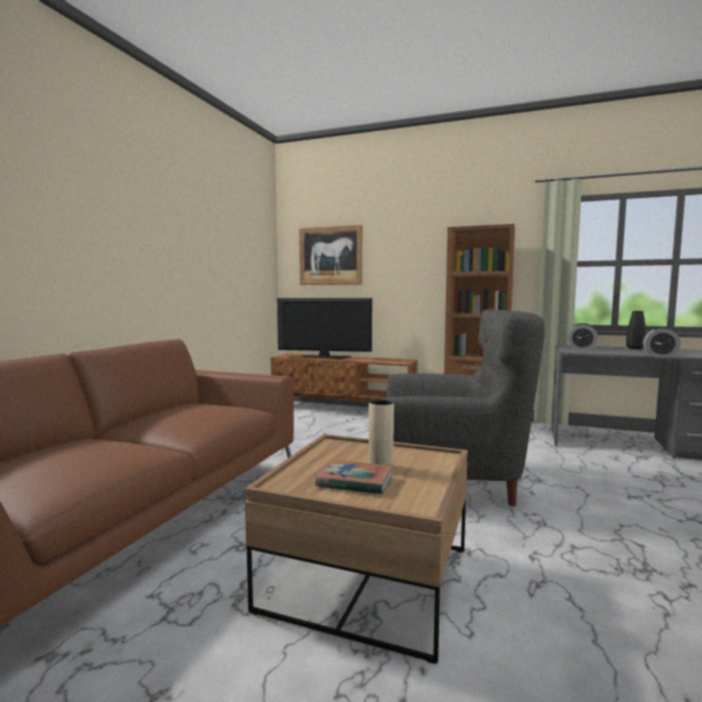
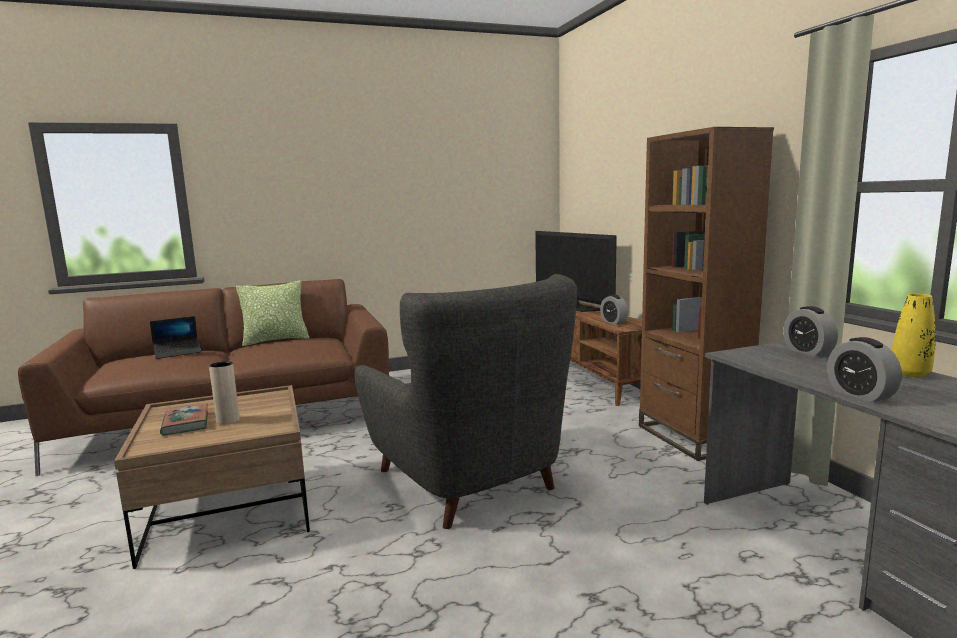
camera: 50 degrees right, 5 degrees up
picture [299,225,362,285] -> none
black vase [626,311,646,349] -> yellow vase [892,294,936,377]
none -> laptop [150,316,201,359]
none -> pillow [236,280,309,346]
none -> alarm clock [600,295,628,325]

